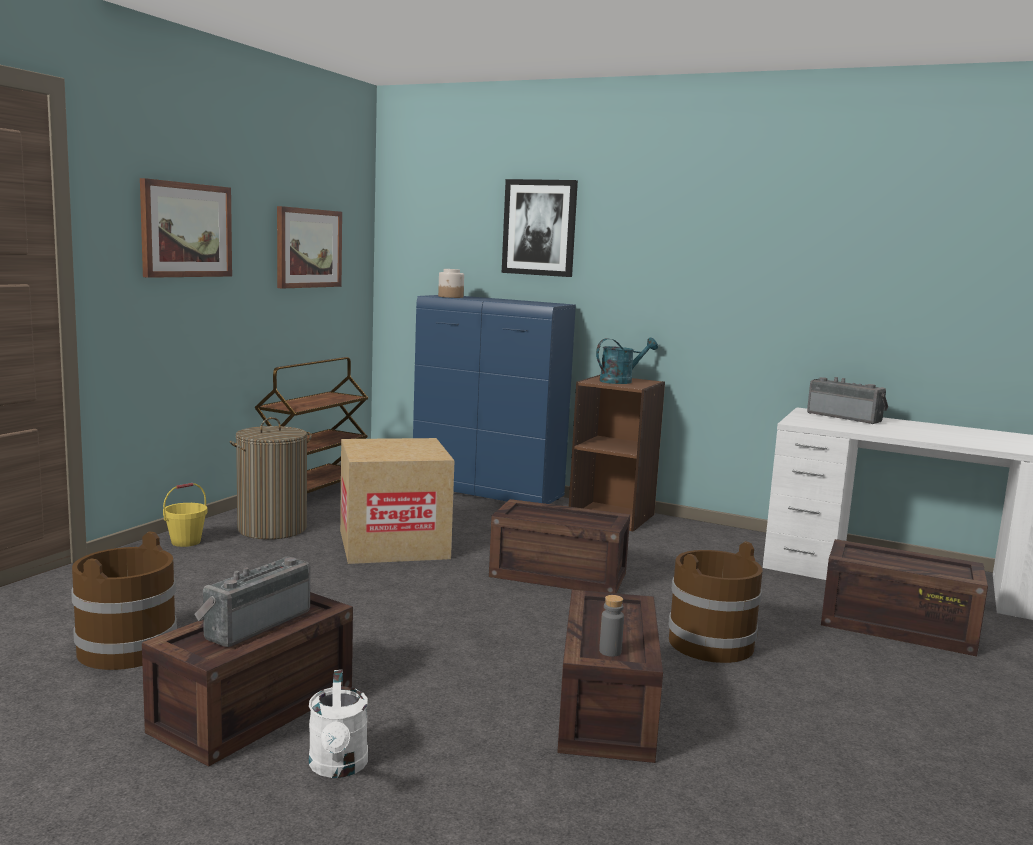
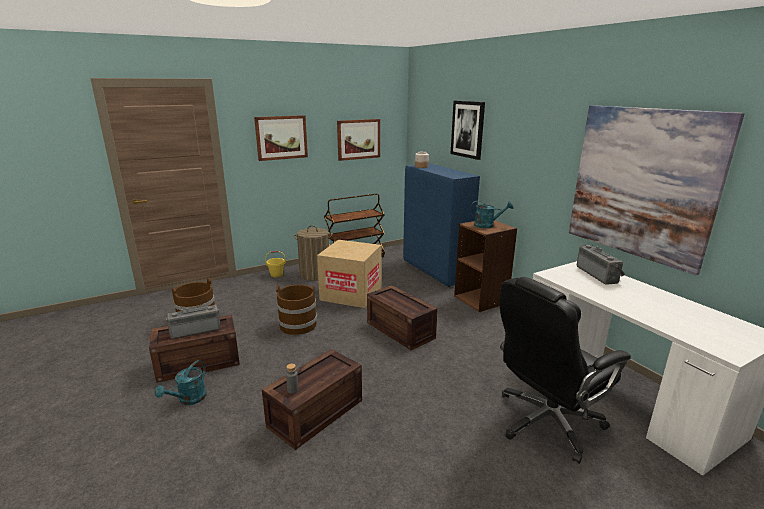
camera: 35 degrees right, 10 degrees up
white watering can [309,670,368,778] -> turquoise watering can [155,360,207,405]
brown bucket [668,541,763,663] -> brown bucket moved to [276,285,317,335]
crate [821,539,988,656] -> black office chair [500,277,631,464]
none -> picture [569,105,745,275]

